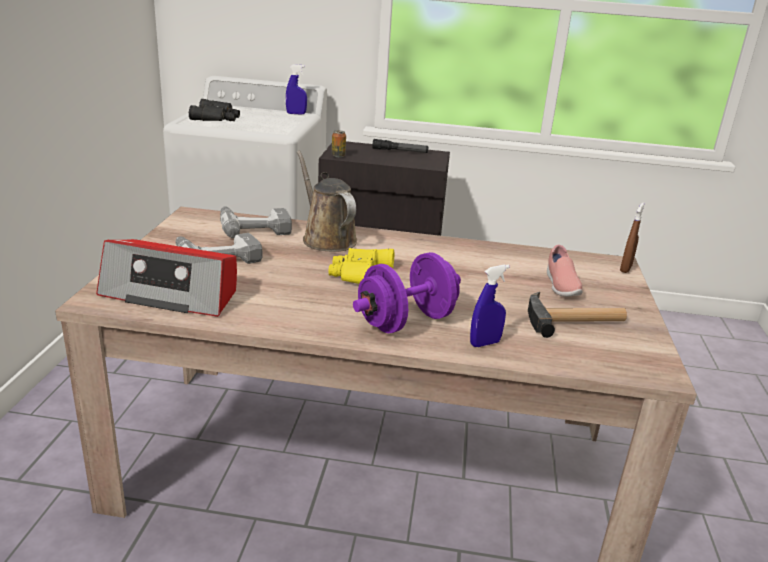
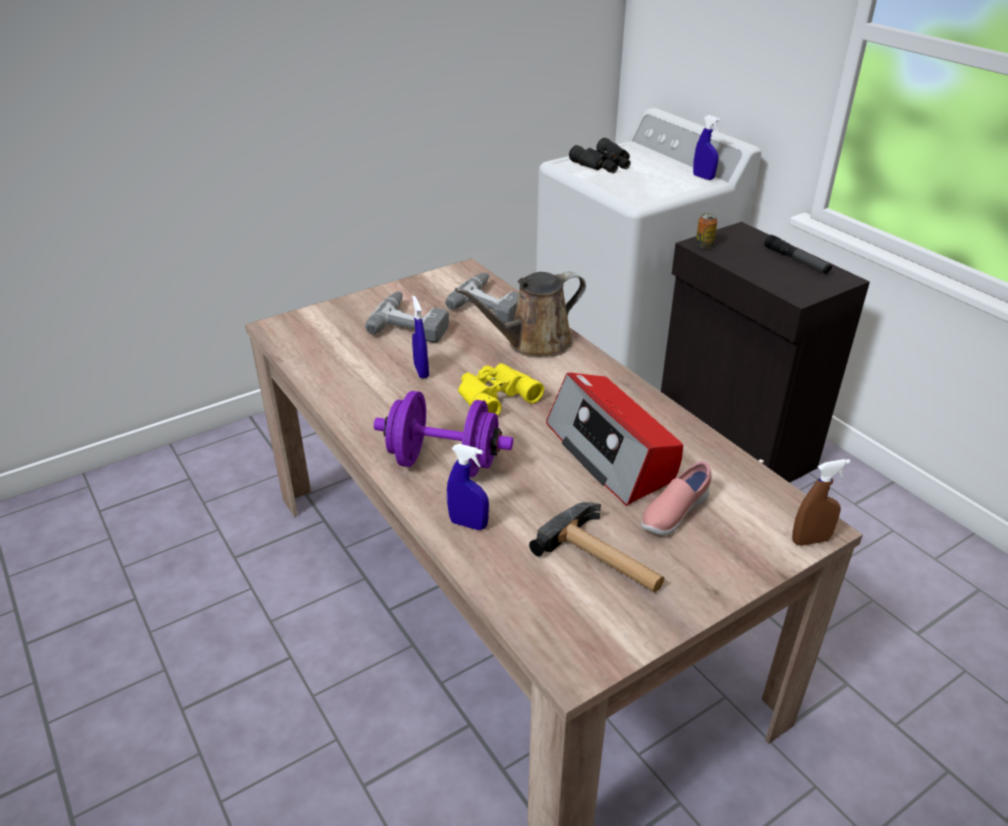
camera: 50 degrees right, 10 degrees up
radio [96,239,237,317] -> radio moved to [546,373,683,506]
brown watering can [297,151,357,252] -> brown watering can turned 135 degrees counterclockwise [455,272,586,357]
none -> blue spray bottle [412,296,429,379]

